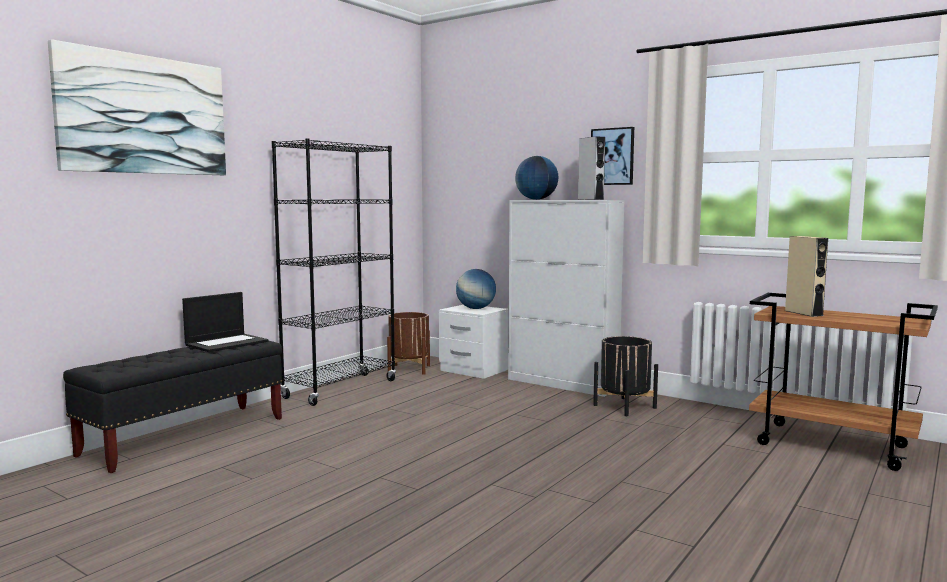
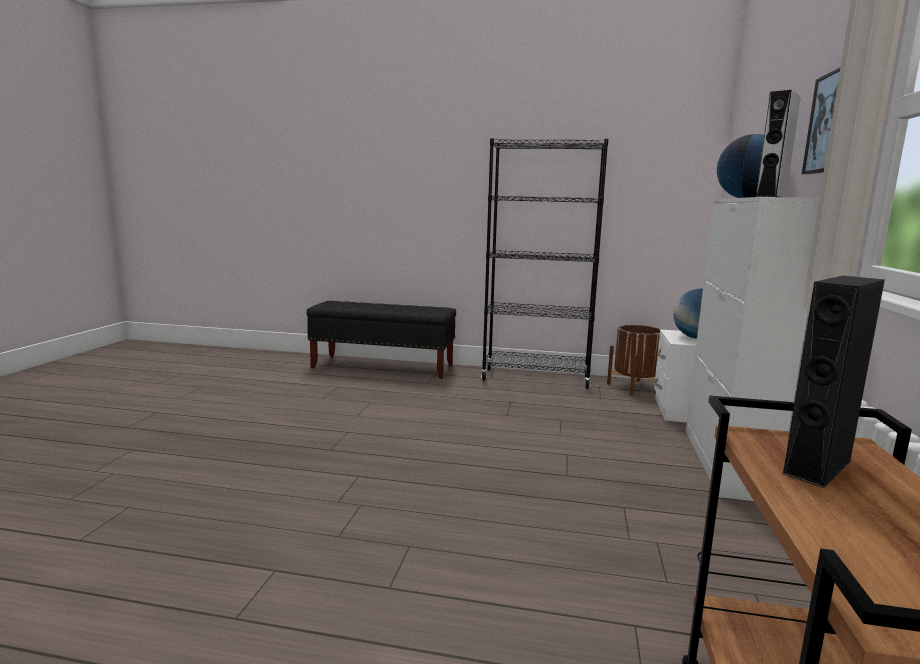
camera: 65 degrees right, 5 degrees up
picture [48,39,226,175] -> none
laptop [182,292,268,352] -> none
black planter [593,336,658,416] -> none
beige speaker [785,236,828,317] -> black speaker [782,276,885,488]

